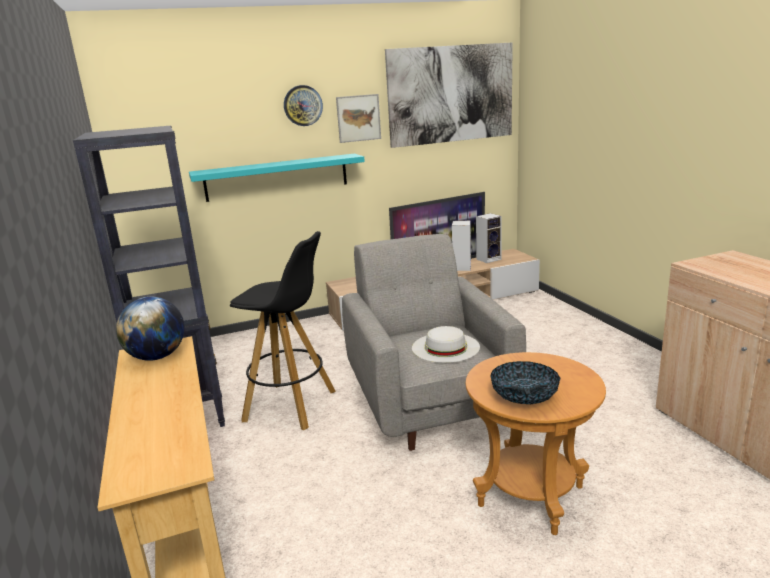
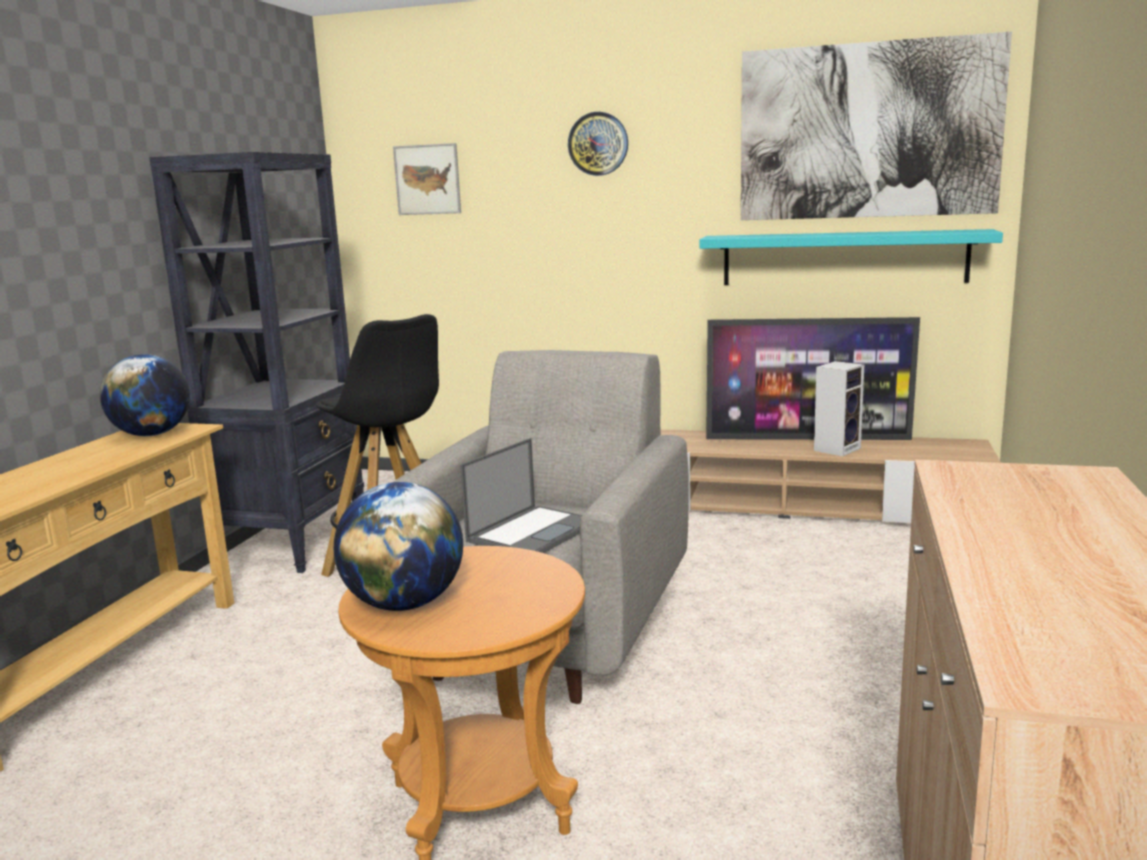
camera: 35 degrees right, 5 degrees down
turquoise shelf [189,154,365,202] -> turquoise shelf moved to [699,229,1003,285]
picture [336,94,381,143] -> picture moved to [393,143,461,215]
white hat [412,326,480,363] -> laptop [460,438,582,553]
speaker [476,213,502,263] -> none
bowl [490,361,560,404] -> globe [334,482,463,611]

